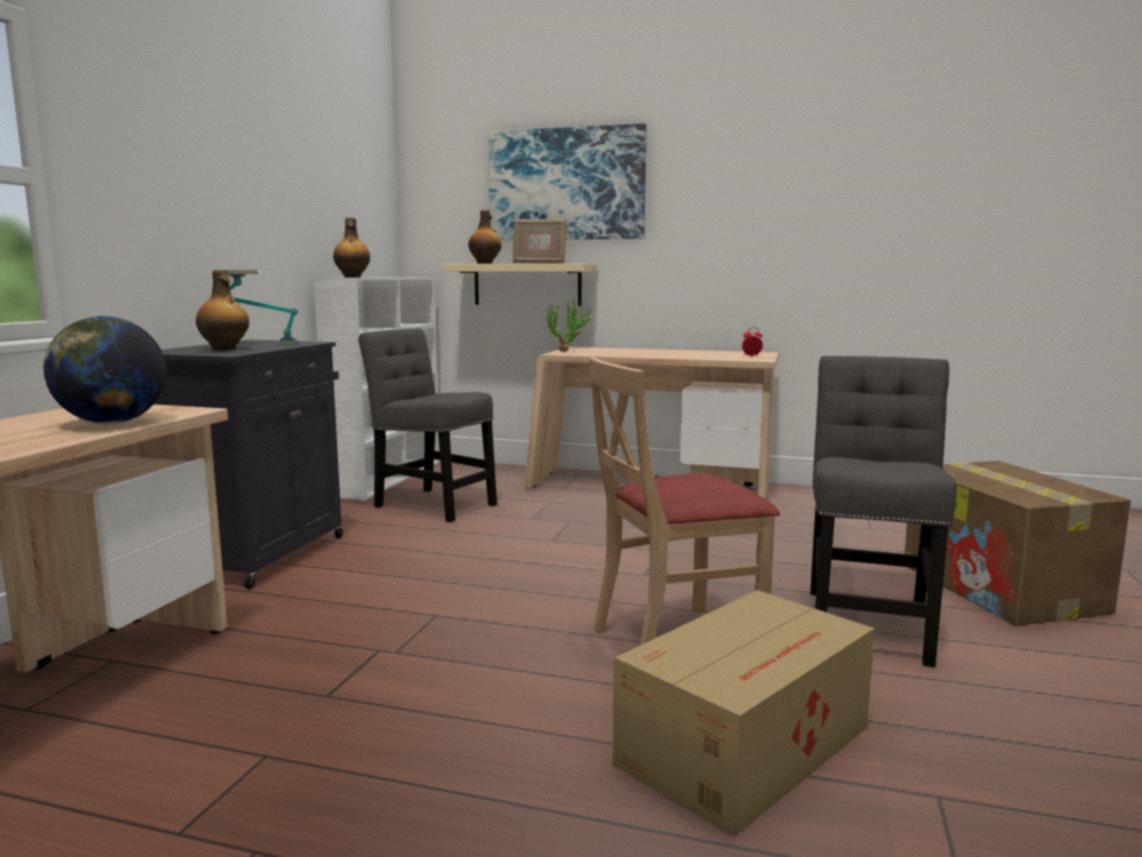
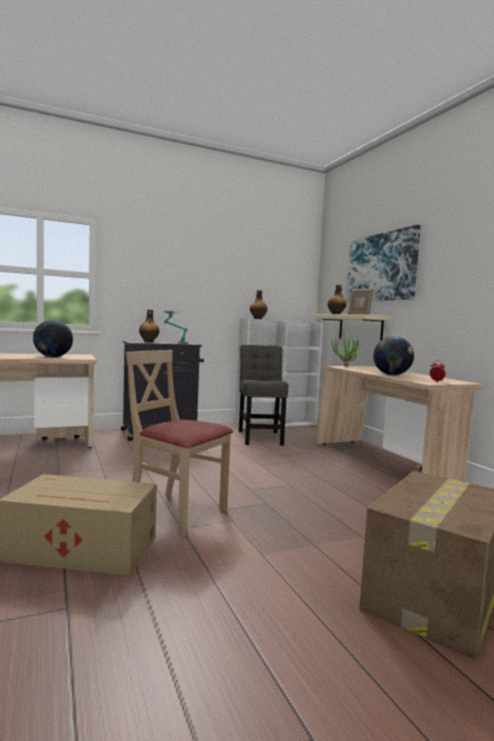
camera: 50 degrees right, 5 degrees down
grey chair [810,356,957,667] -> none
none -> globe [373,336,414,375]

